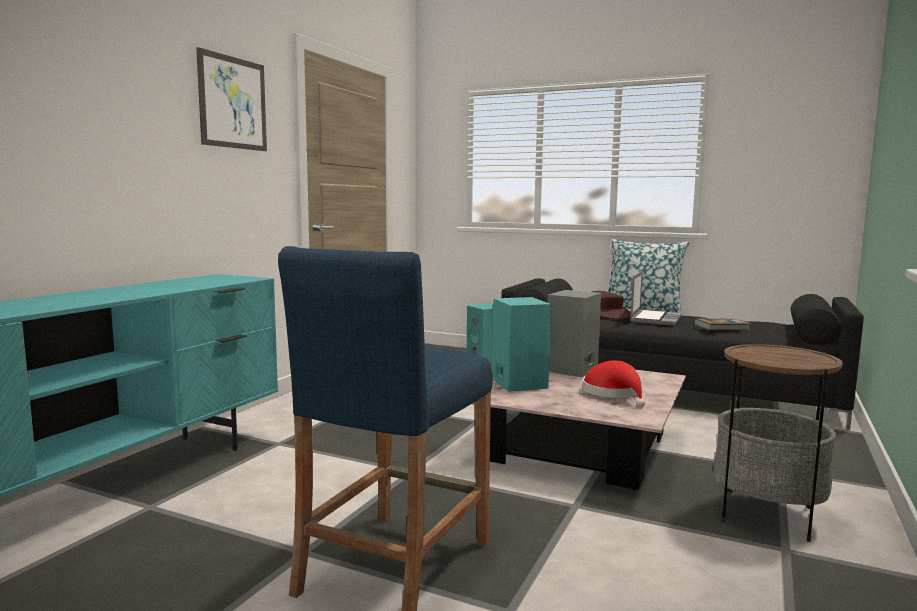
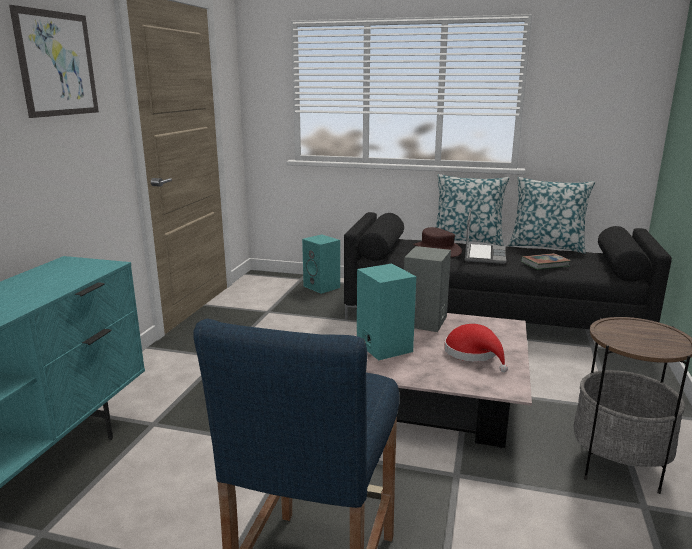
camera: 10 degrees left, 10 degrees up
none -> pillow [508,177,595,254]

